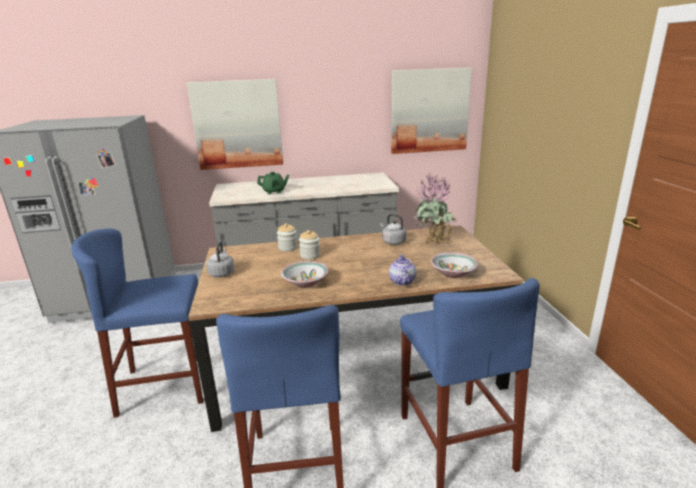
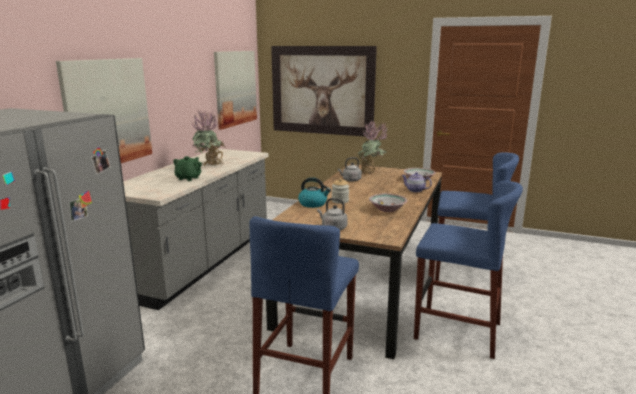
camera: 60 degrees left, 5 degrees down
jar [277,223,298,252] -> kettle [298,177,331,208]
none -> potted plant [191,110,226,166]
none -> picture [271,46,377,137]

